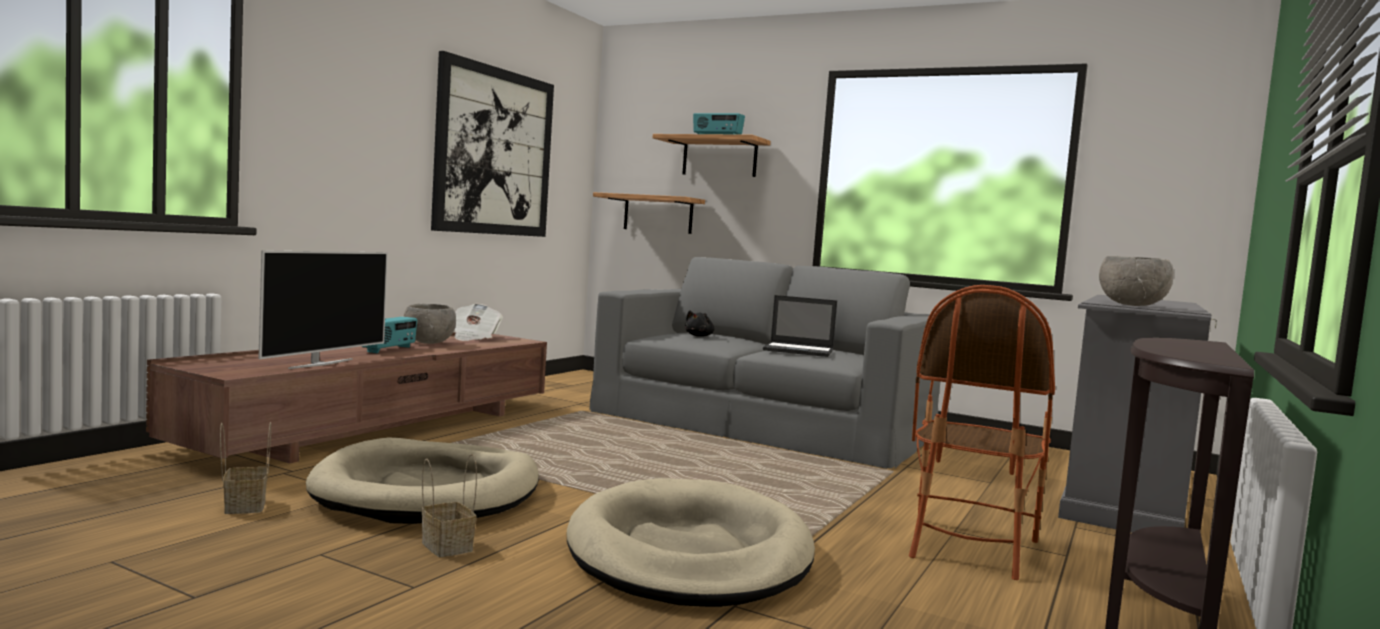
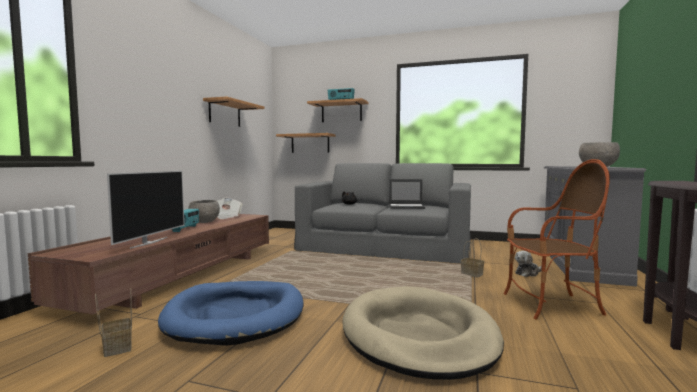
camera: 10 degrees left, 0 degrees up
beige dog bed [306,438,539,524] -> blue dog bed [158,281,303,346]
basket [421,454,477,557] -> basket moved to [461,238,484,278]
picture [431,51,554,237] -> shelf [203,96,264,127]
armchair [909,285,1055,580] -> armchair turned 105 degrees counterclockwise [504,159,610,319]
none -> plush toy [515,251,542,277]

